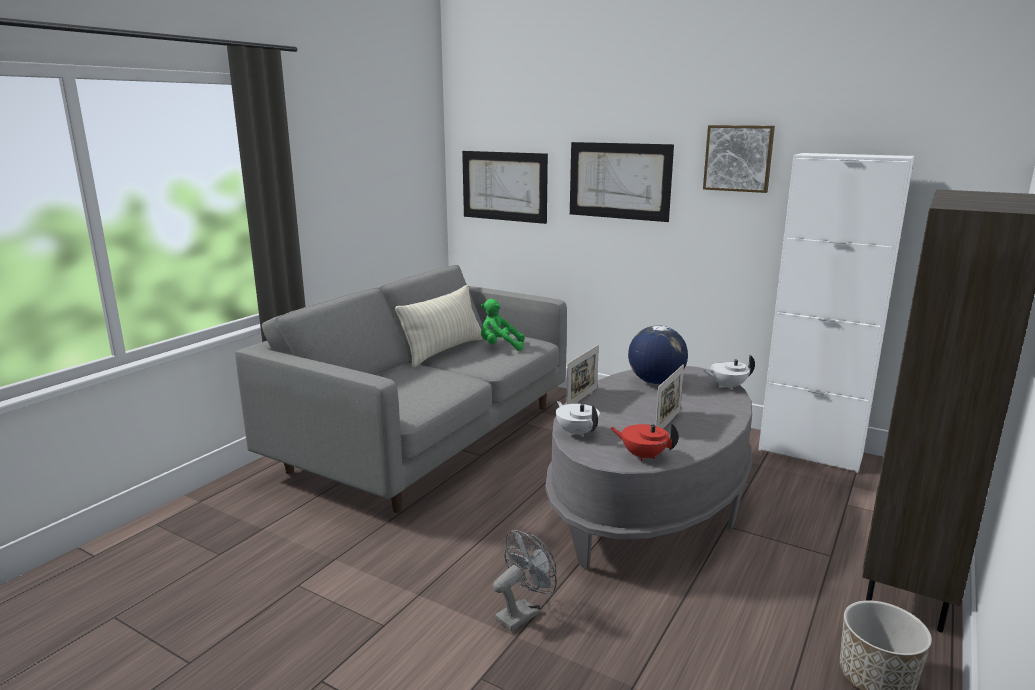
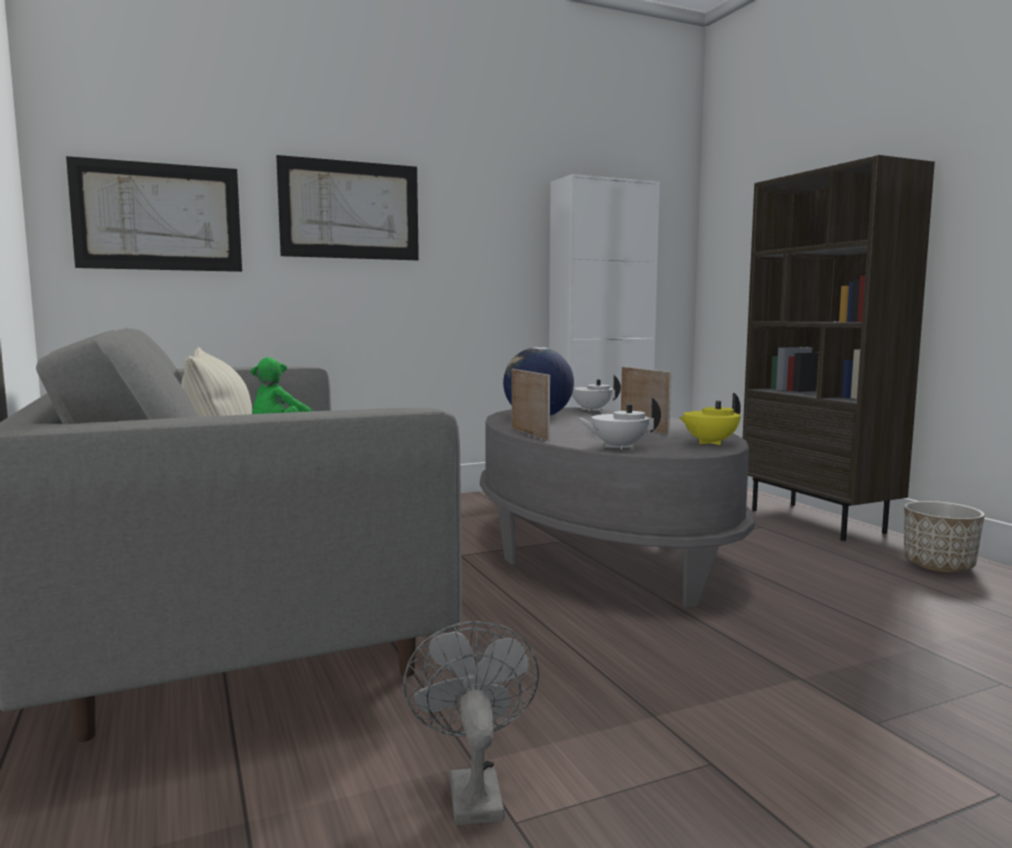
camera: 55 degrees left, 10 degrees down
grey fan [493,530,557,631] -> grey fan moved to [403,621,539,825]
red teapot [610,423,679,461] -> yellow teapot [679,393,741,445]
white teapot [702,354,755,390] -> white teapot turned 90 degrees clockwise [572,375,621,411]
picture [703,125,775,193] -> none

